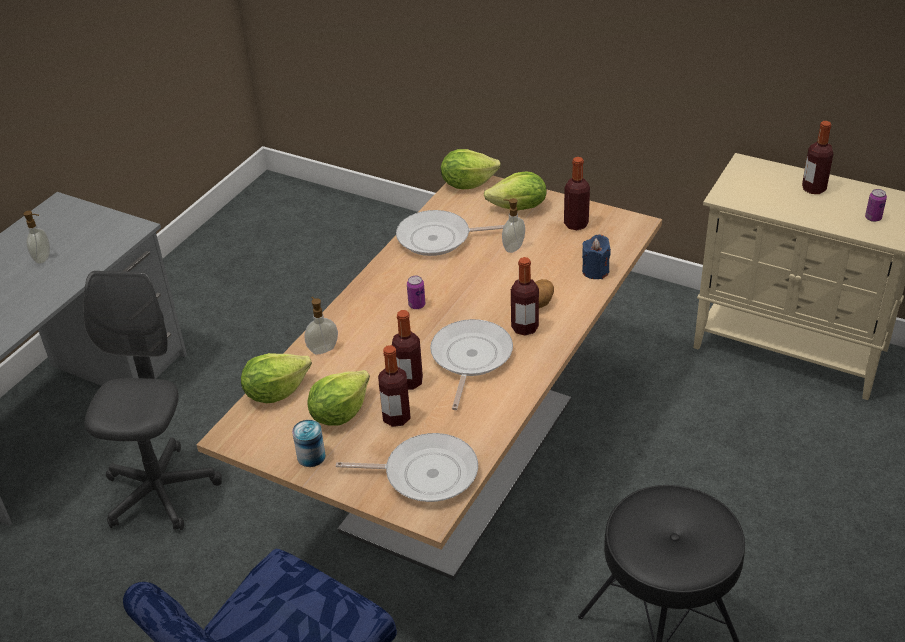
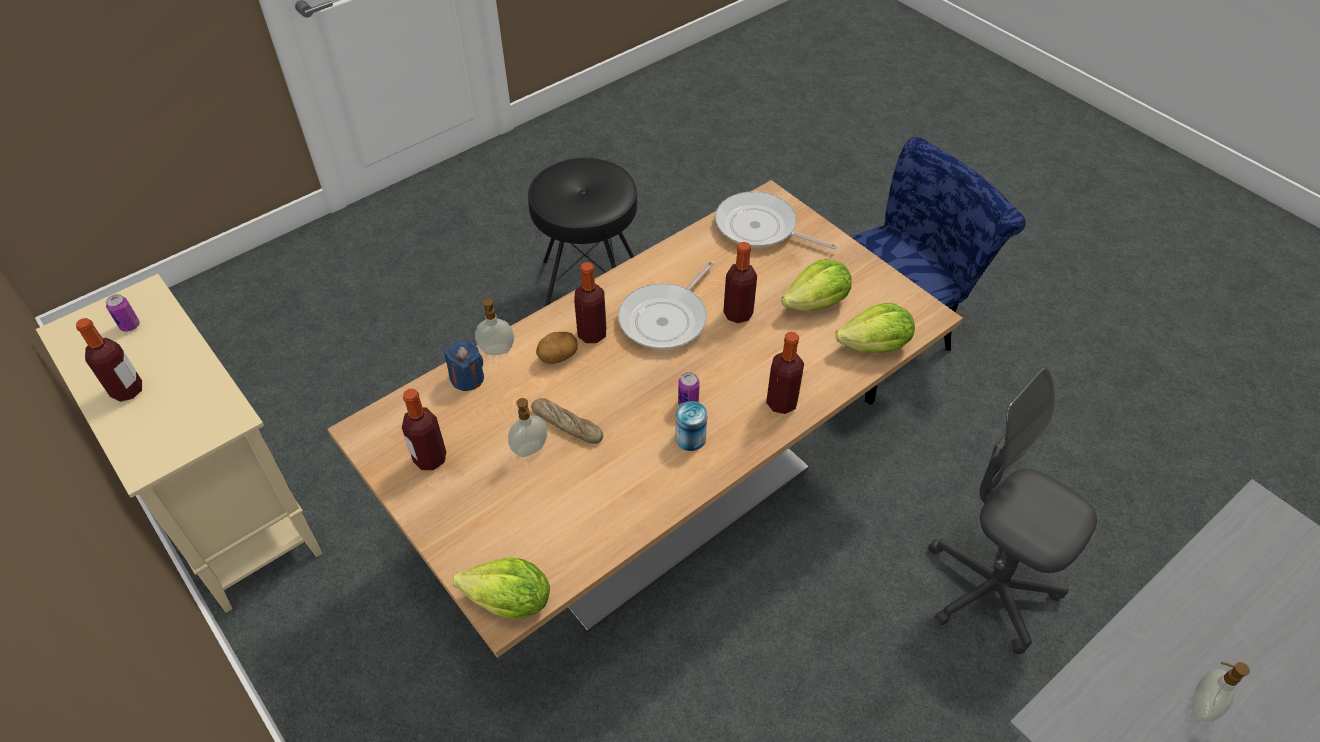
camera: 160 degrees left, 10 degrees up
grey office chair [83,271,222,530] -> grey office chair turned 105 degrees clockwise [928,367,1097,654]
can [292,420,326,467] -> can moved to [675,401,708,451]
soap dispenser [305,297,338,355] -> soap dispenser moved to [475,298,514,355]
bottle [378,345,411,427] -> bottle moved to [766,332,804,414]
frying pan [396,210,504,256] -> none
lettuce [484,171,547,210] -> none
none -> bread [531,398,603,444]

